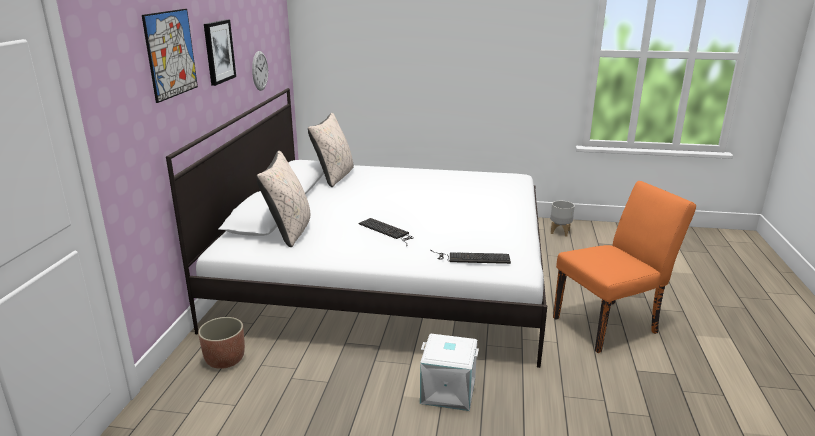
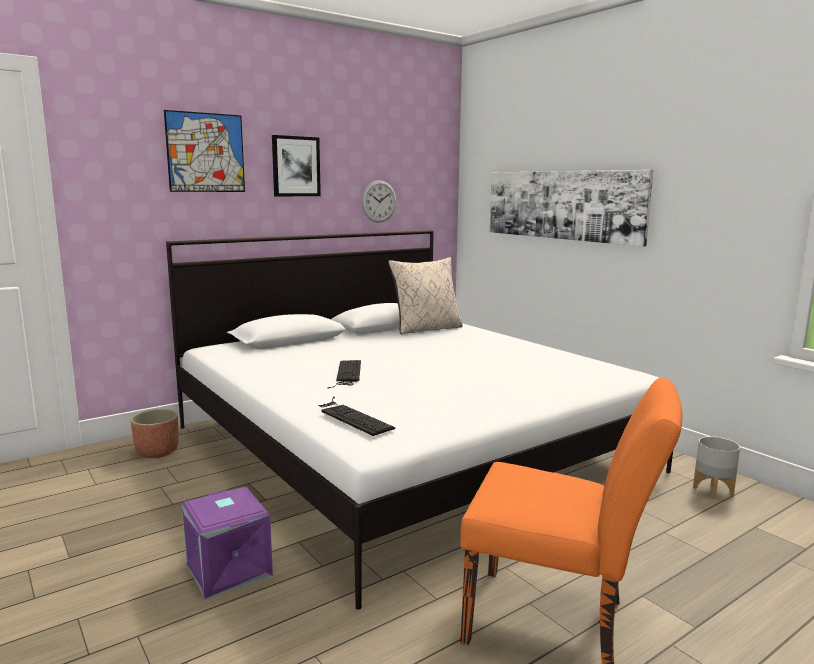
camera: 45 degrees right, 10 degrees down
beige pillow [257,151,310,247] -> none
white storage box [420,334,479,411] -> purple storage box [182,487,273,599]
none -> picture [490,170,654,247]

